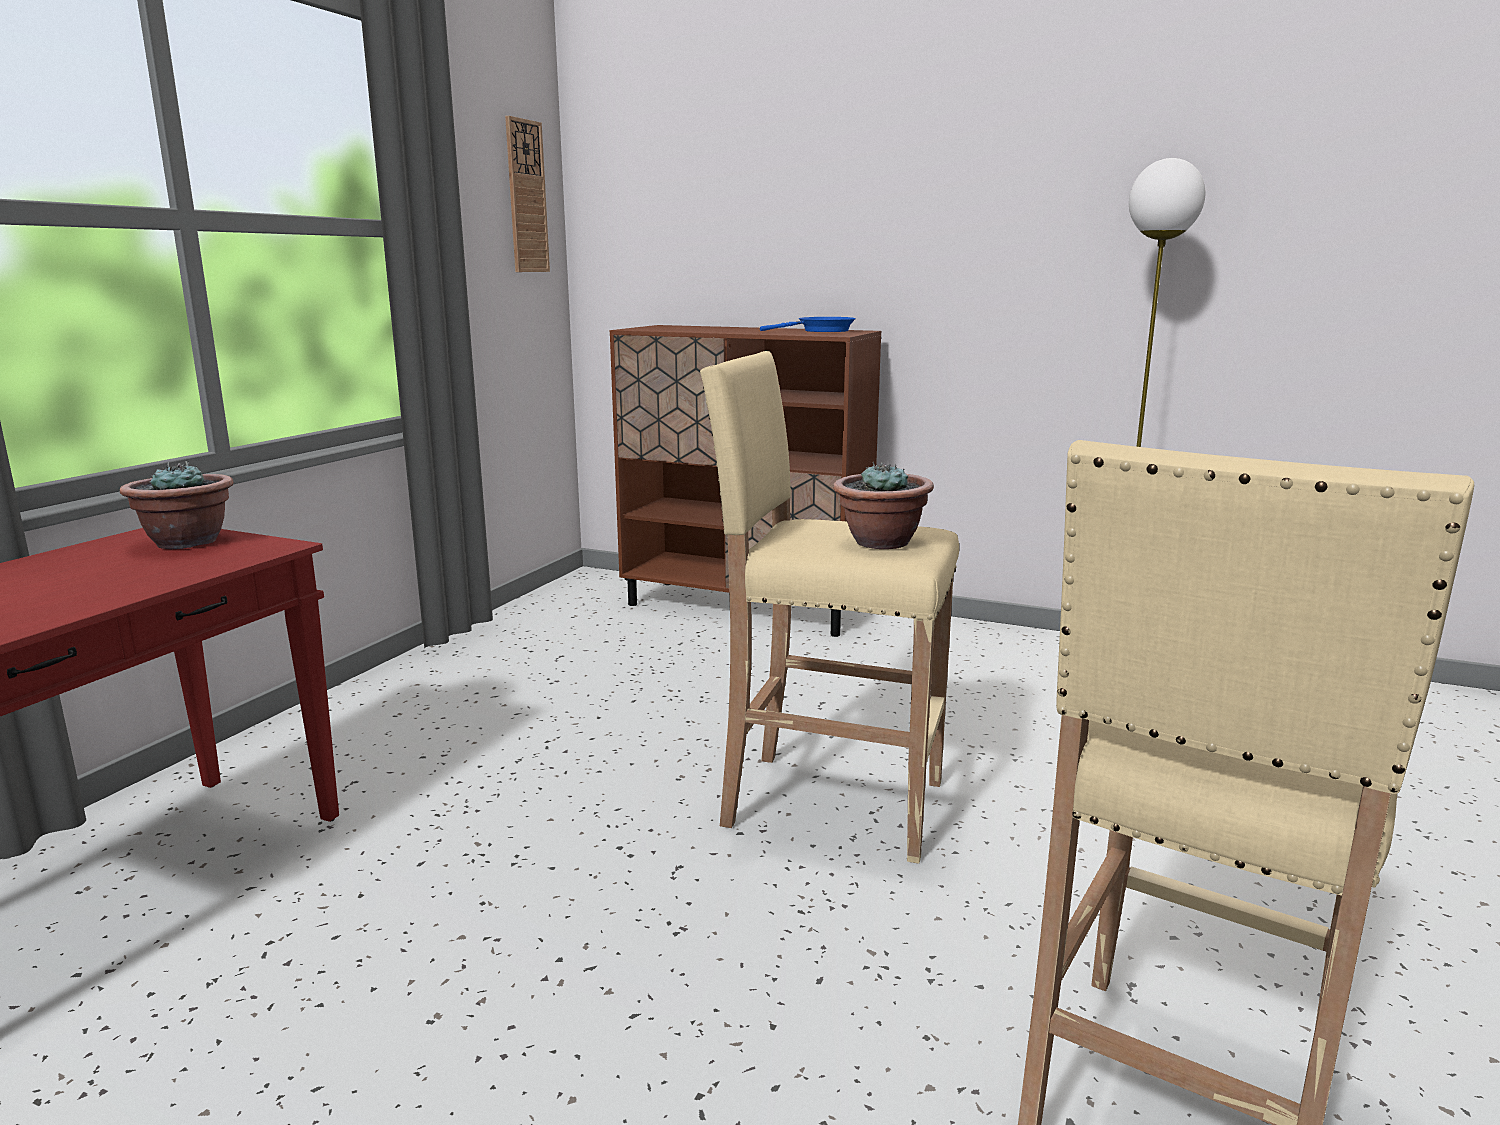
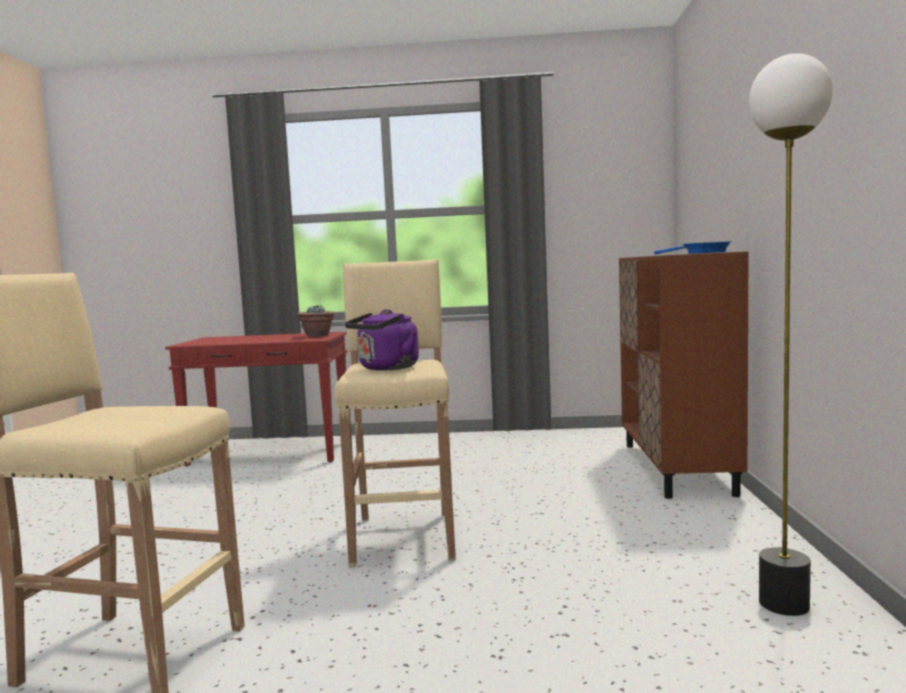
camera: 70 degrees right, 10 degrees down
wall clock [505,116,550,272] -> none
potted plant [833,462,934,549] -> purple kettle [345,309,419,371]

